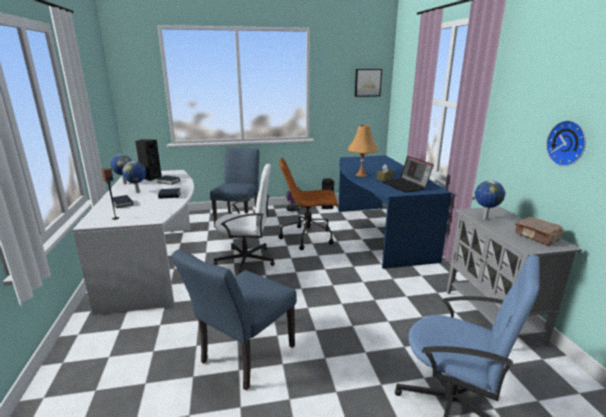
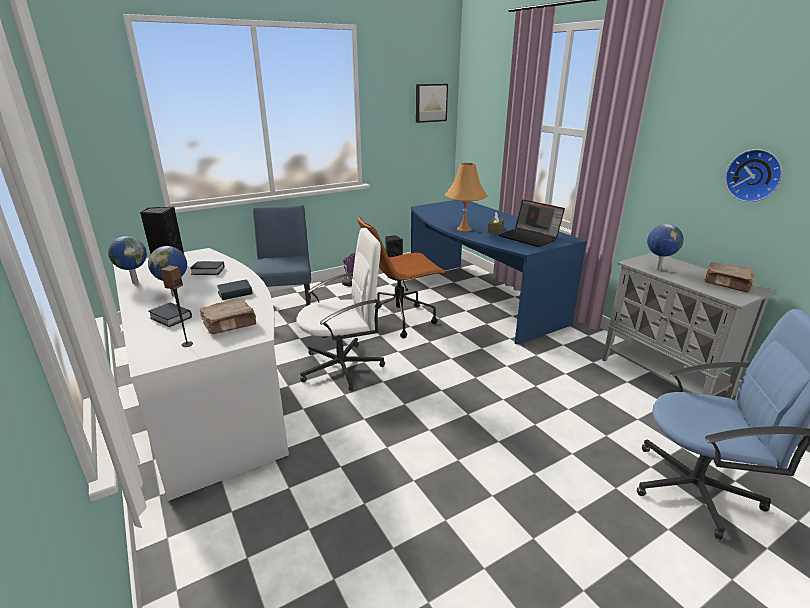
camera: 20 degrees left, 5 degrees up
blue chair [171,250,297,390] -> none
none -> brown book [200,298,256,334]

